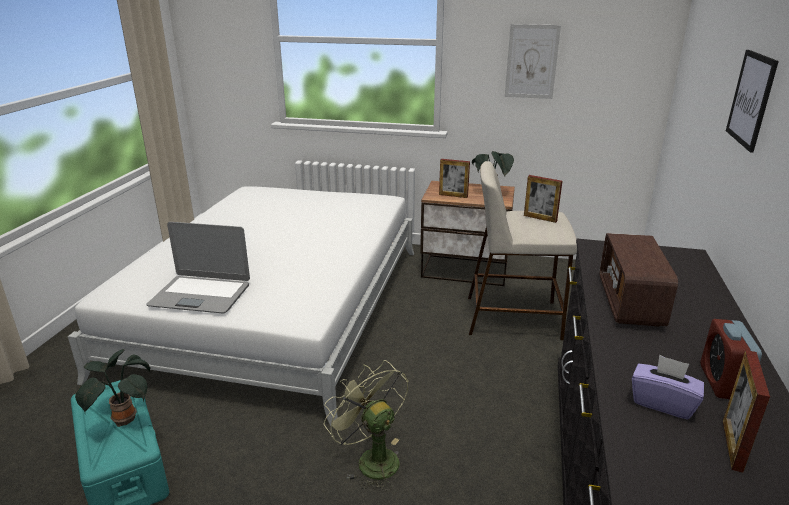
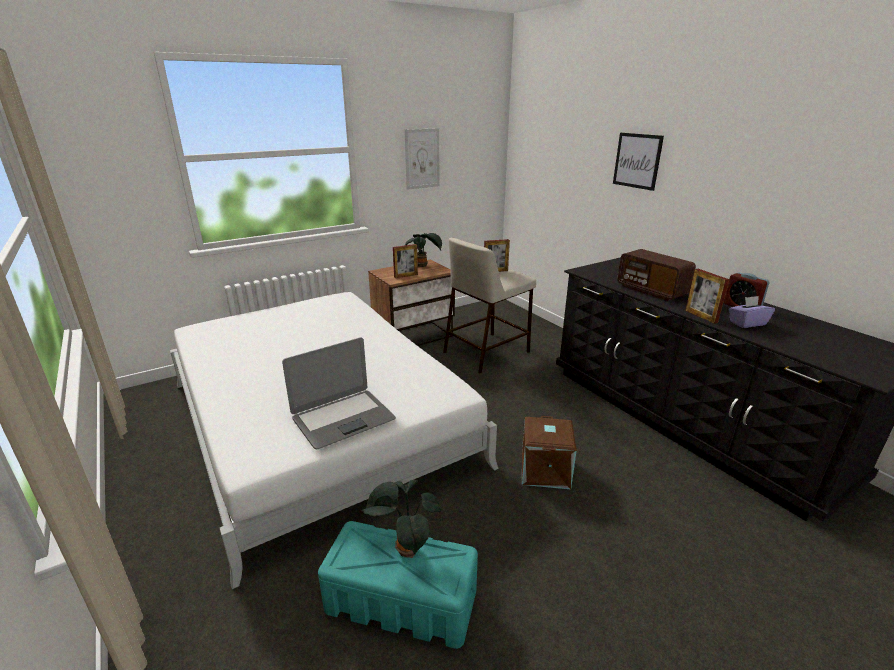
camera: 45 degrees left, 0 degrees up
green fan [324,360,408,491] -> brown storage box [522,416,577,490]
picture frame [723,350,770,472] -> picture frame moved to [685,269,729,324]

